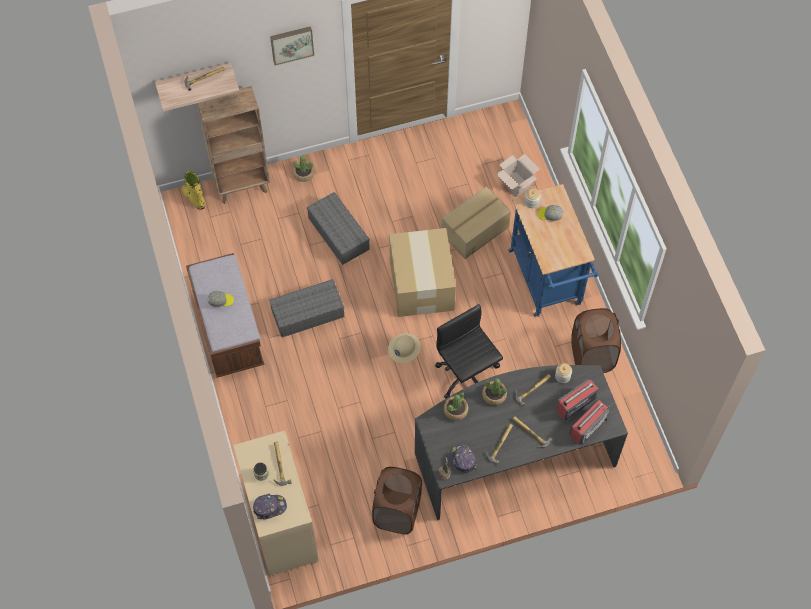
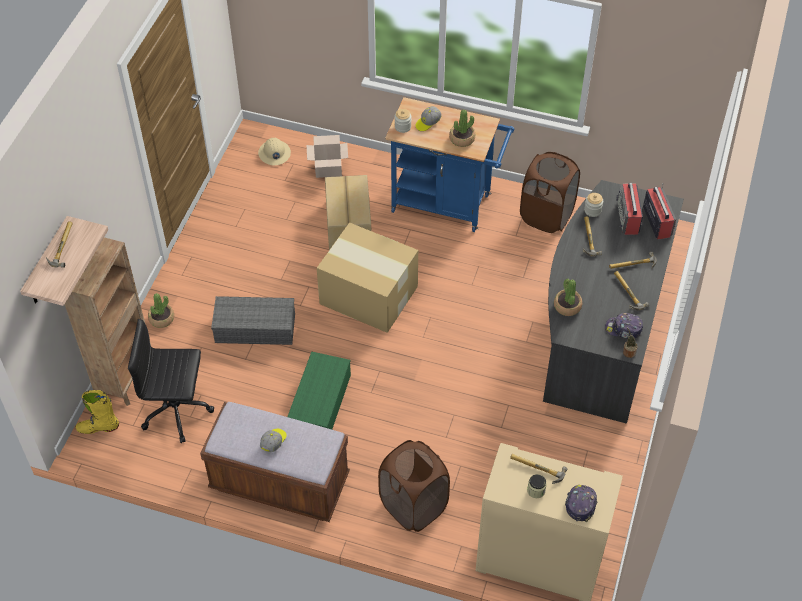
camera: 55 degrees left, 10 degrees down
grey storage box [269,279,344,337] -> green storage box [287,351,351,430]
picture [270,26,314,65] -> none
brown laundry basket [372,467,422,534] -> brown laundry basket moved to [378,440,450,532]
beige hard hat [388,333,421,363] -> beige hard hat moved to [258,138,291,165]
black office chair [435,304,503,398] -> black office chair moved to [128,319,214,443]
potted plant [482,378,507,405] -> potted plant moved to [449,109,475,147]

